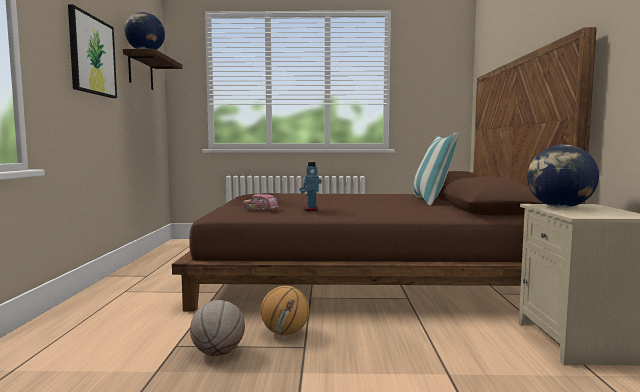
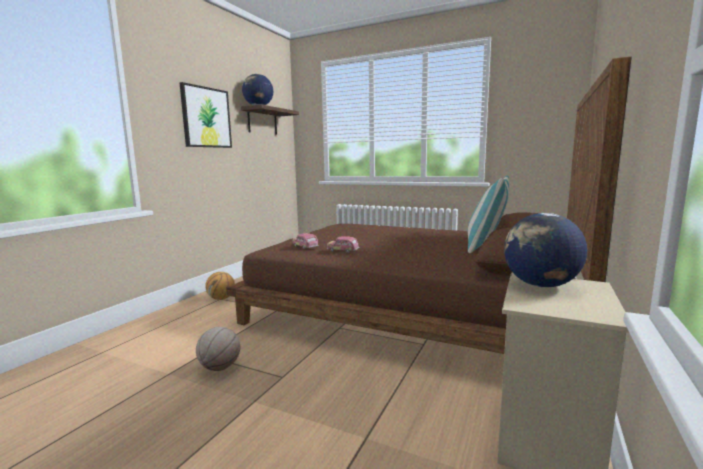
camera: 25 degrees right, 5 degrees up
basketball [261,286,309,335] -> basketball moved to [205,272,235,300]
toy robot [300,162,322,211] -> toy car [327,236,359,253]

